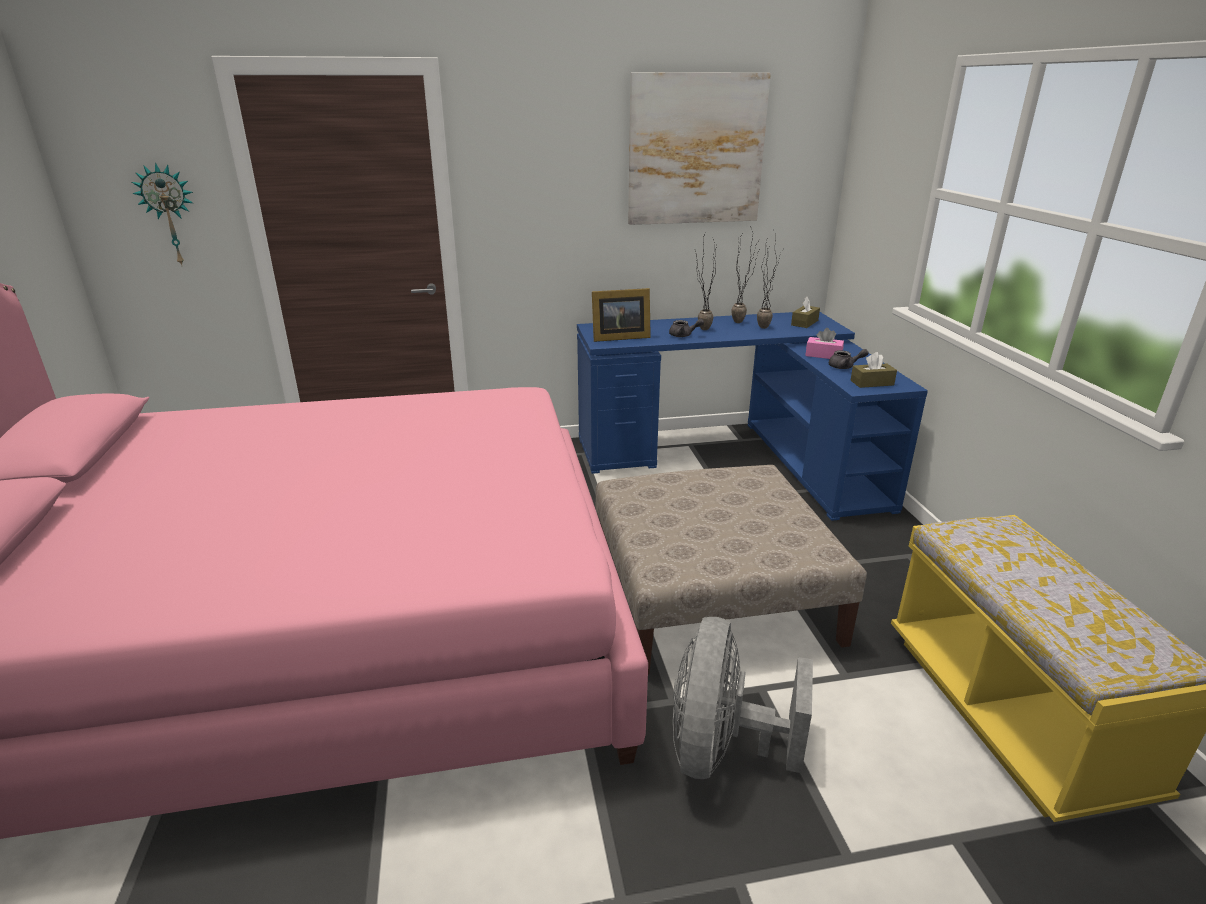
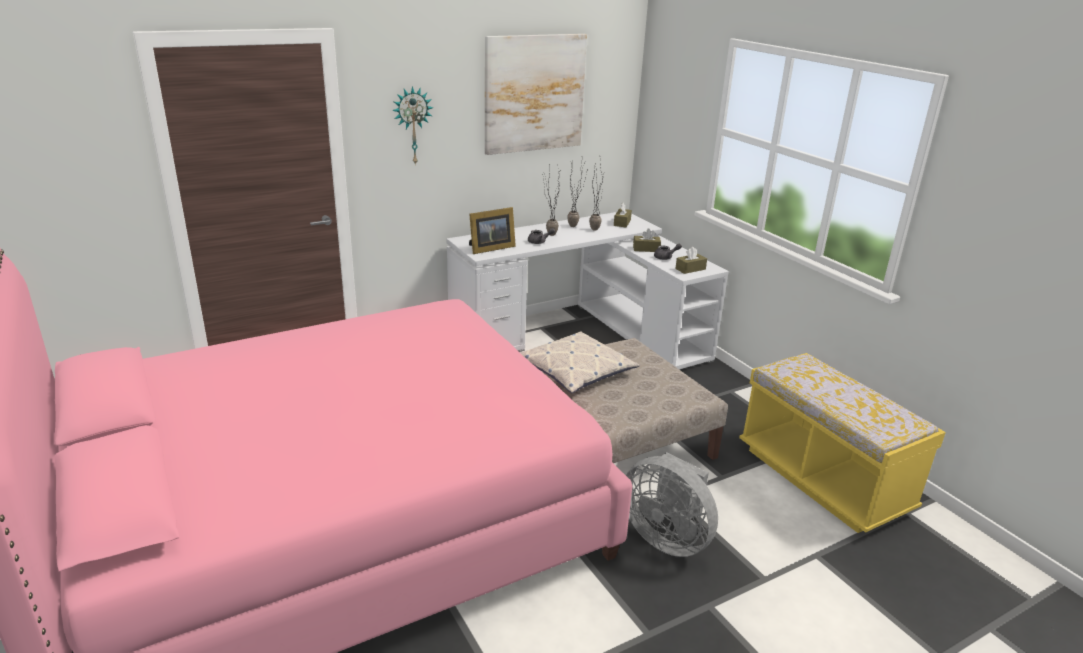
camera: 20 degrees left, 0 degrees up
wall clock [132,162,193,265] -> wall clock moved to [392,86,434,166]
blue desk [577,312,928,521] -> white desk [446,212,729,369]
grey fan [673,617,813,779] -> grey fan turned 45 degrees counterclockwise [626,452,718,557]
pink tissue box [805,328,844,359] -> brown tissue box [633,229,661,252]
none -> pillow [521,331,640,393]

